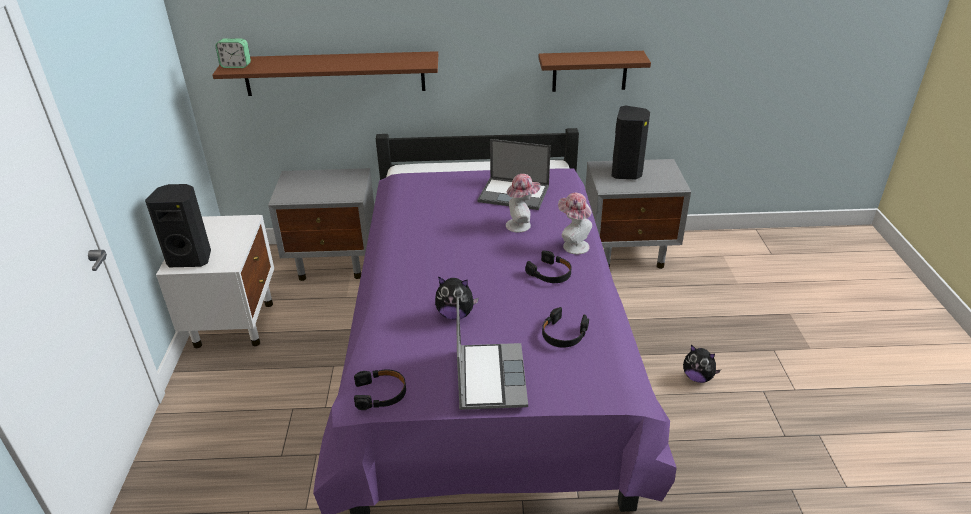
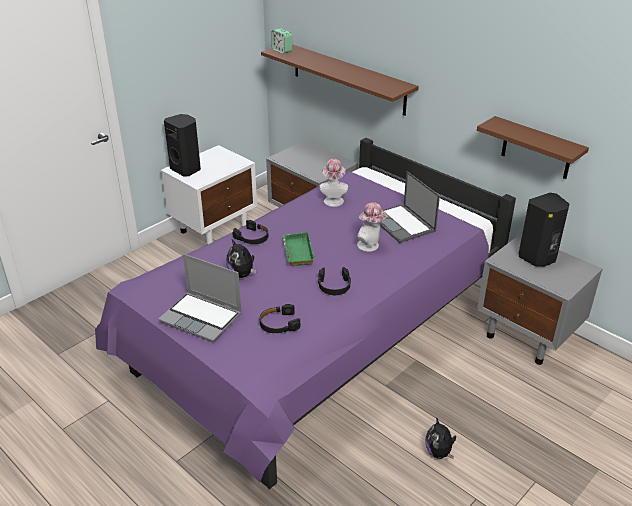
camera: 45 degrees right, 0 degrees up
black headphones [354,369,406,410] -> black headphones moved to [232,220,268,244]
laptop [457,297,528,410] -> laptop turned 75 degrees clockwise [158,254,242,342]
hat [558,193,592,254] -> hat moved to [319,159,348,207]
none -> green tray [282,232,315,266]

